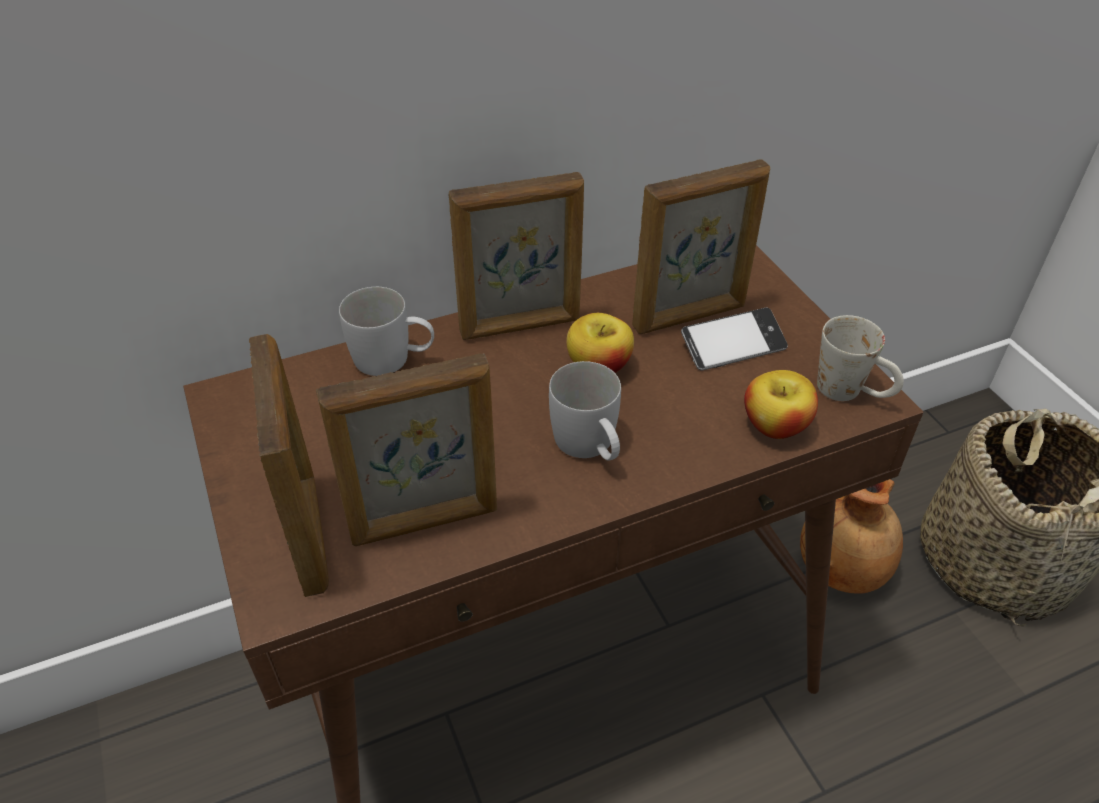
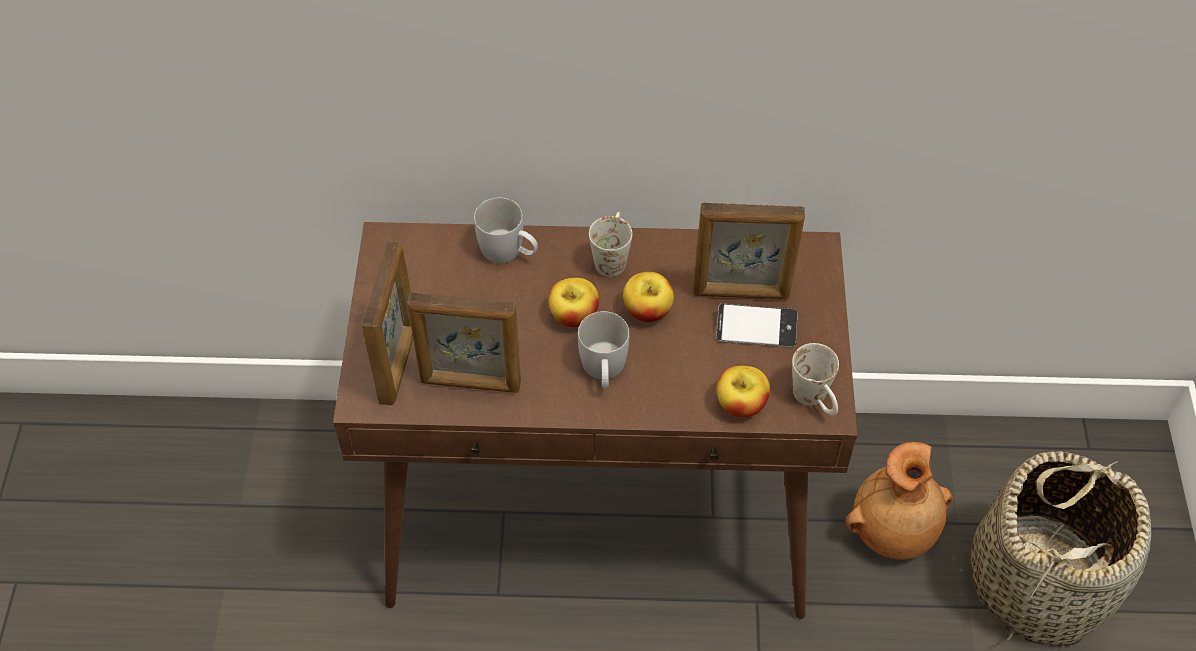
camera: 25 degrees right, 10 degrees up
picture frame [449,172,584,340] -> white mug [589,212,632,277]
none -> apple [548,278,599,327]

